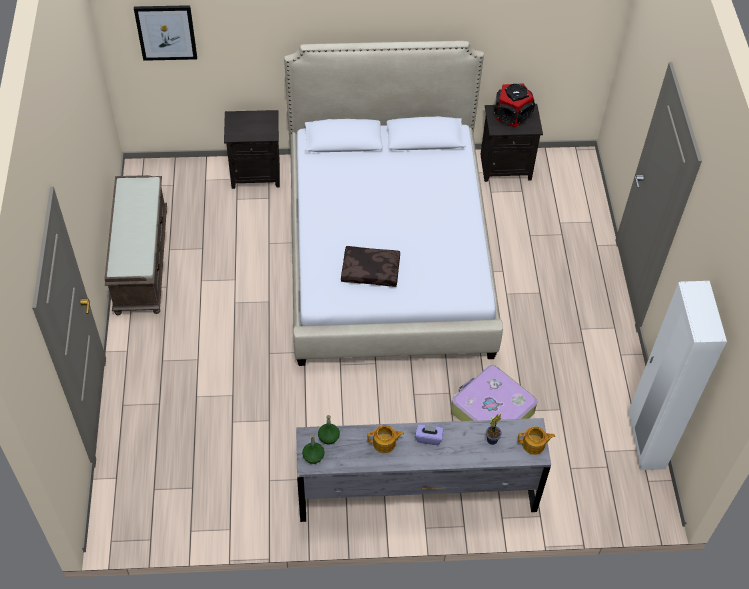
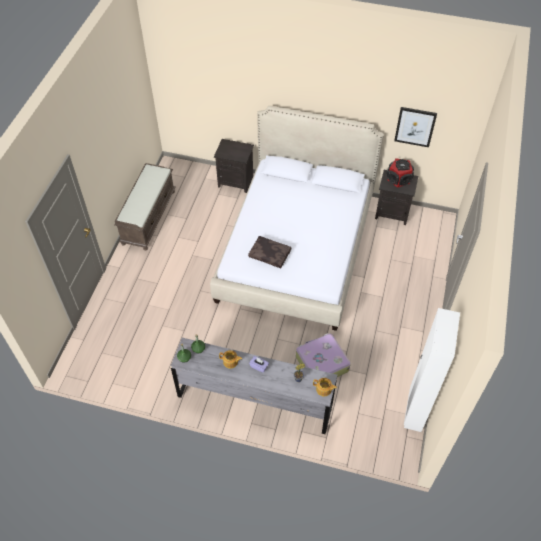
camera: 20 degrees right, 0 degrees up
picture [134,5,197,61] -> picture moved to [394,107,437,147]

